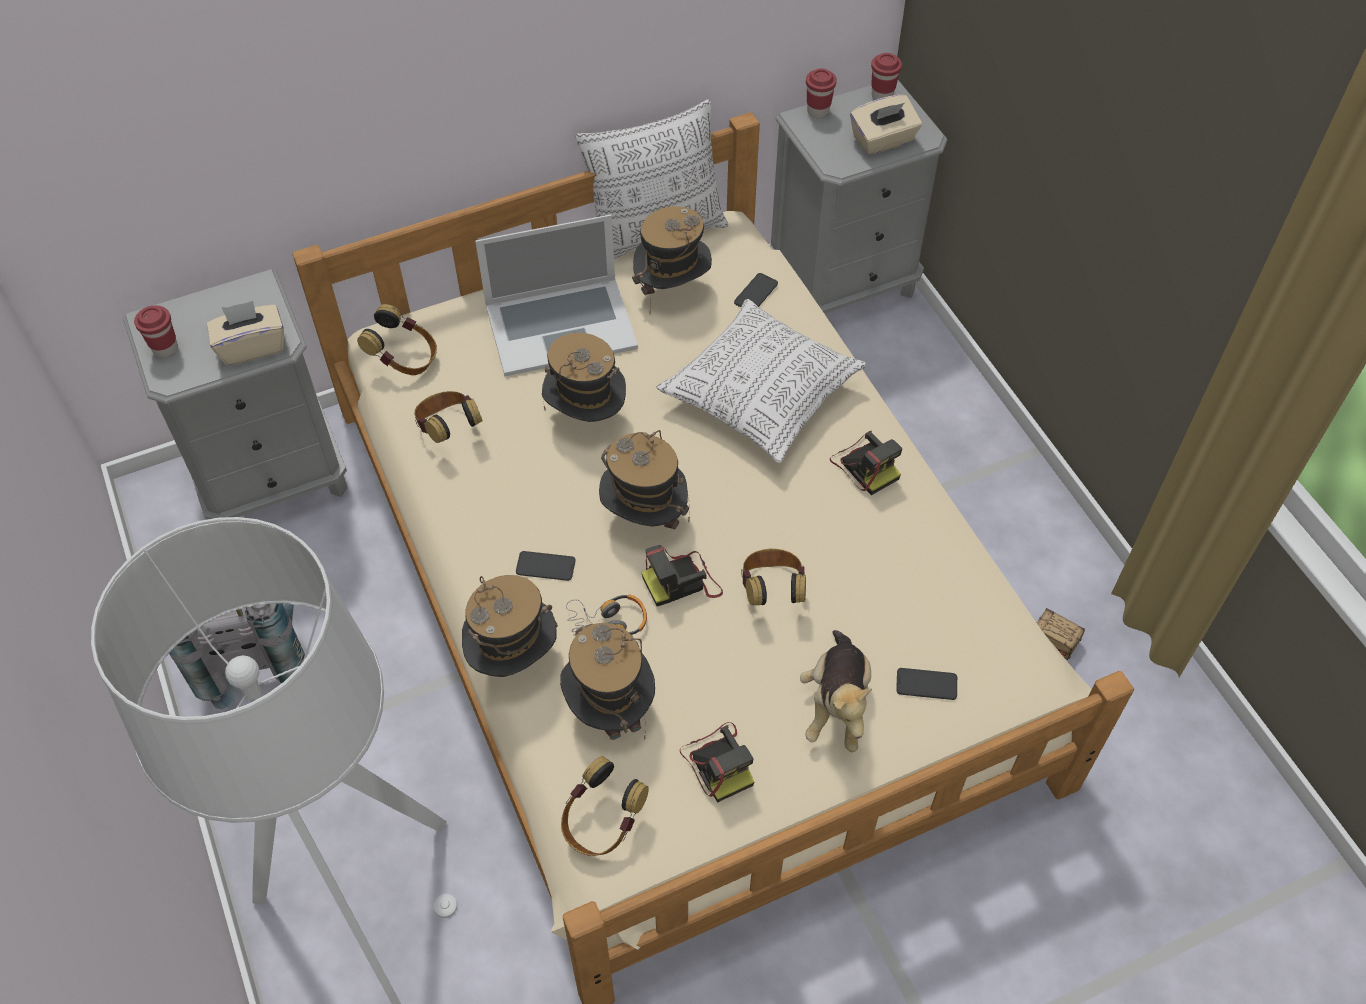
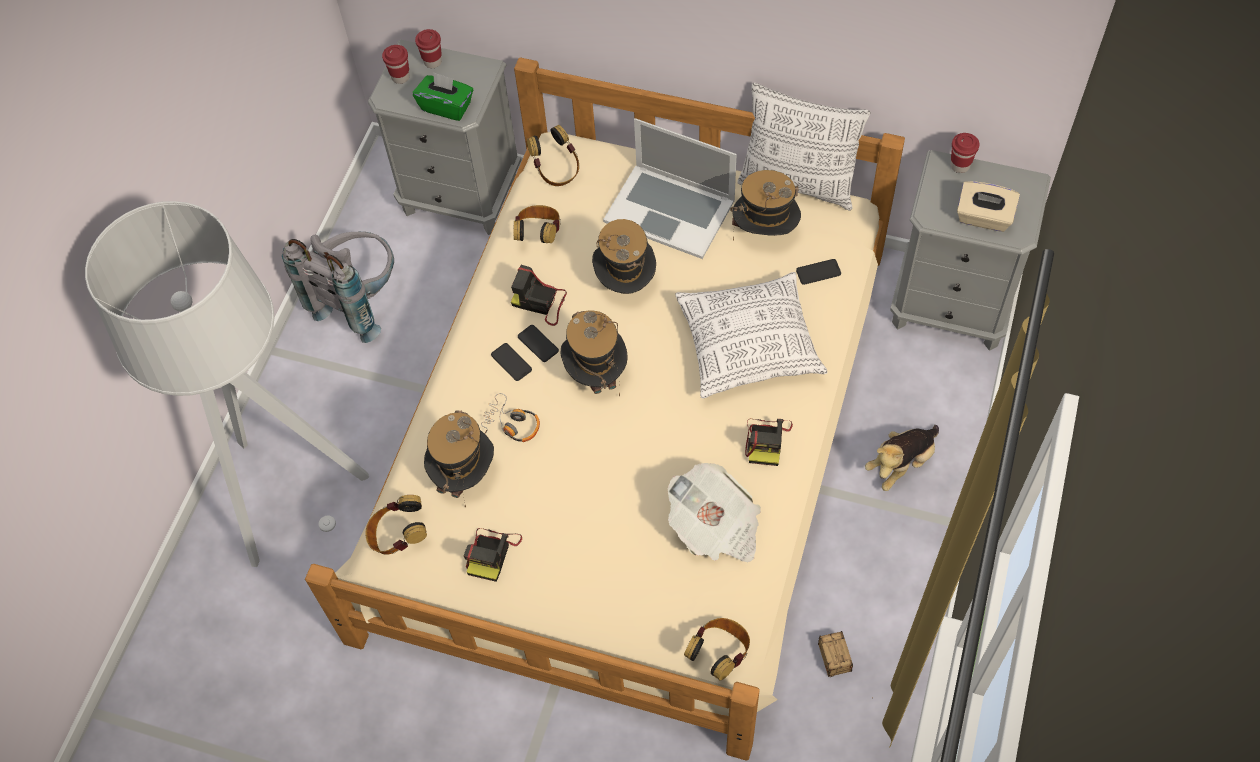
camera: 45 degrees right, 5 degrees up
beige tissue box [207,301,284,366] -> green tissue box [413,72,473,121]
hat [462,575,558,677] -> none
camera [641,545,723,606] -> camera moved to [511,265,567,326]
headphones [741,549,806,605] -> headphones moved to [684,618,750,680]
plush toy [800,630,872,752] -> plush toy moved to [865,425,939,491]
red cup [871,53,902,100] -> red cup moved to [415,29,442,68]
phone [896,668,957,700] -> phone moved to [518,325,559,362]
none -> newspaper [668,463,761,562]

